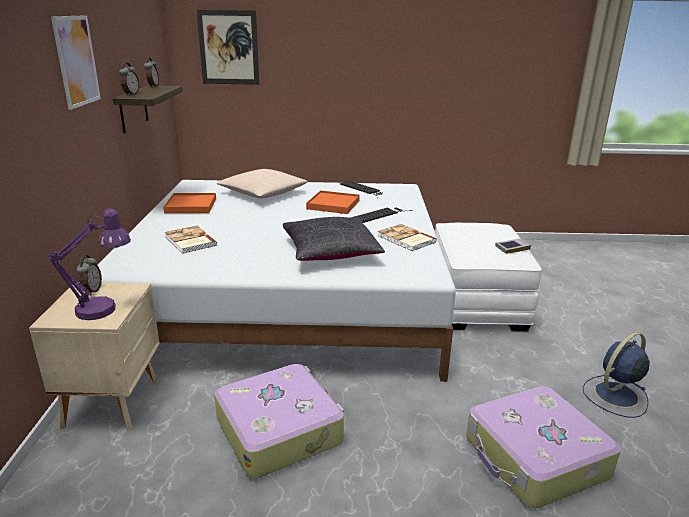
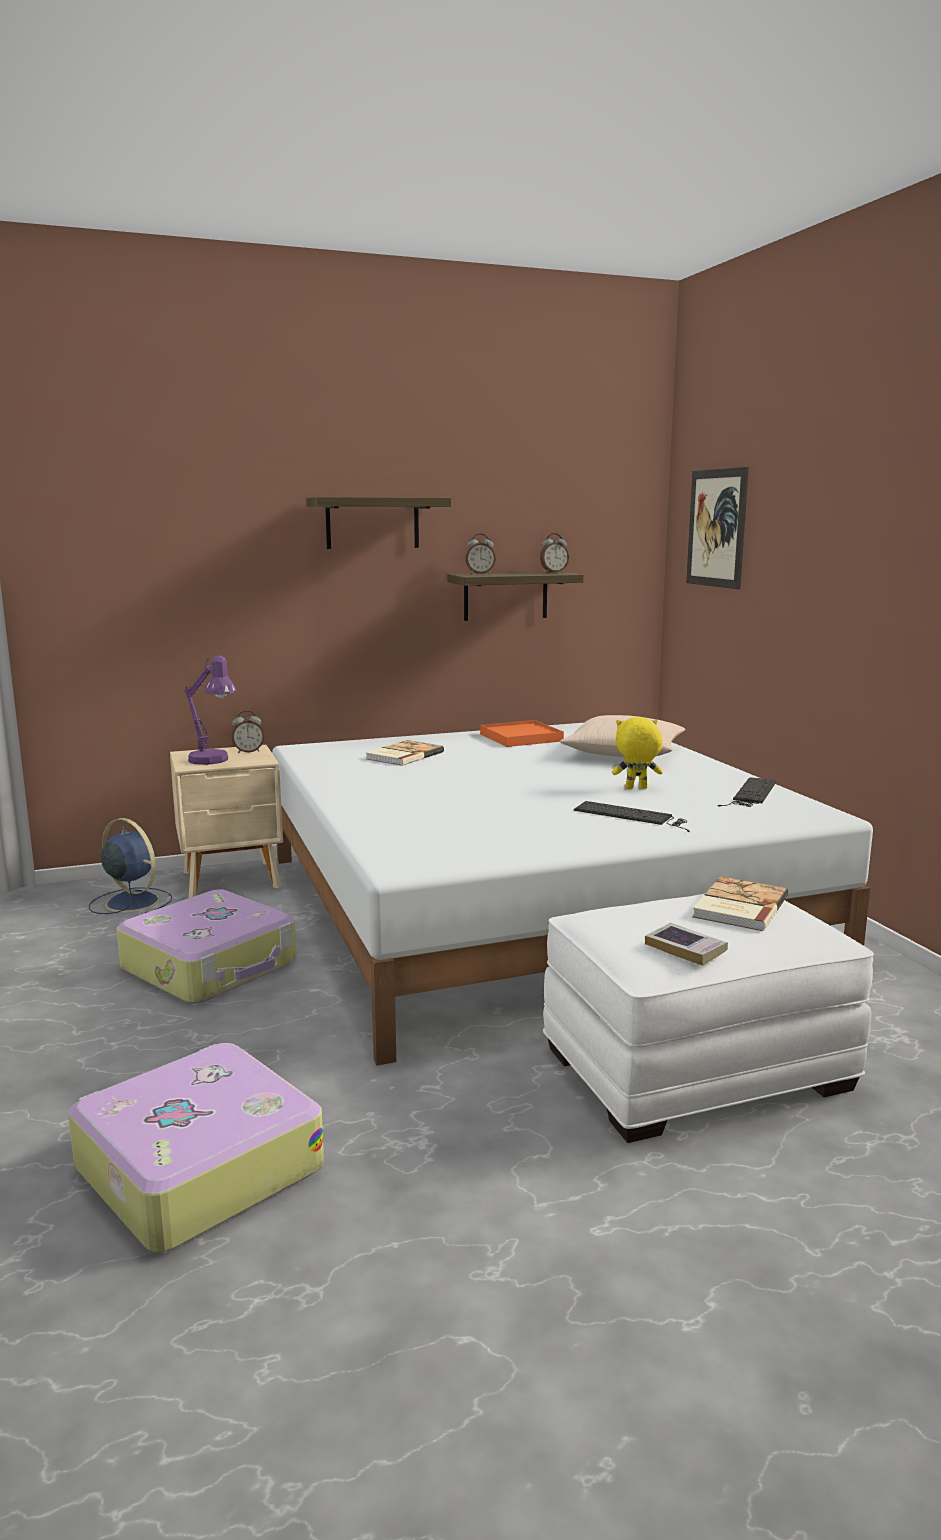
camera: 70 degrees right, 10 degrees down
picture [51,15,101,110] -> shelf [306,497,451,549]
black pillow [283,217,385,261] -> none
orange tray [306,190,360,214] -> yellow plush toy [612,717,663,789]
book [377,224,437,251] -> book moved to [692,876,788,931]
blue fan [583,332,650,418] -> blue fan moved to [89,818,172,914]

